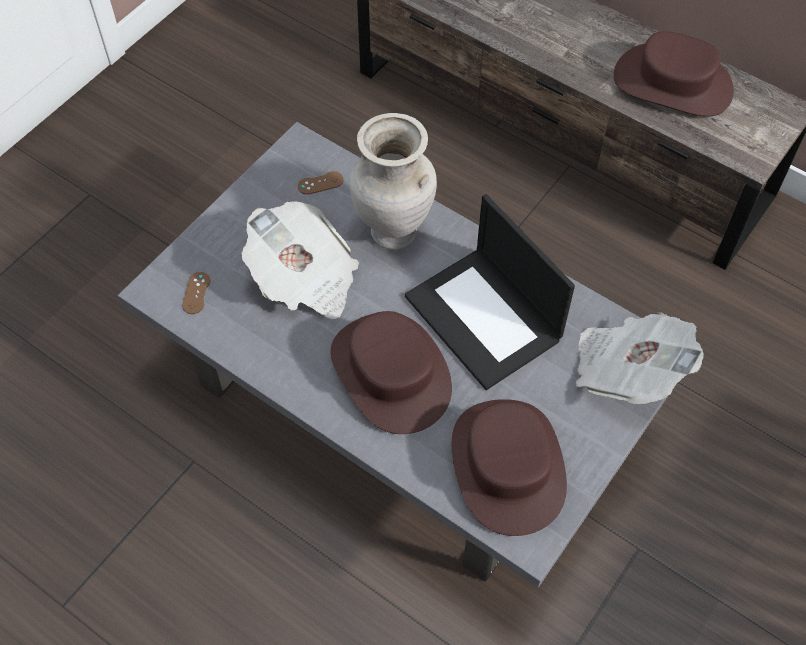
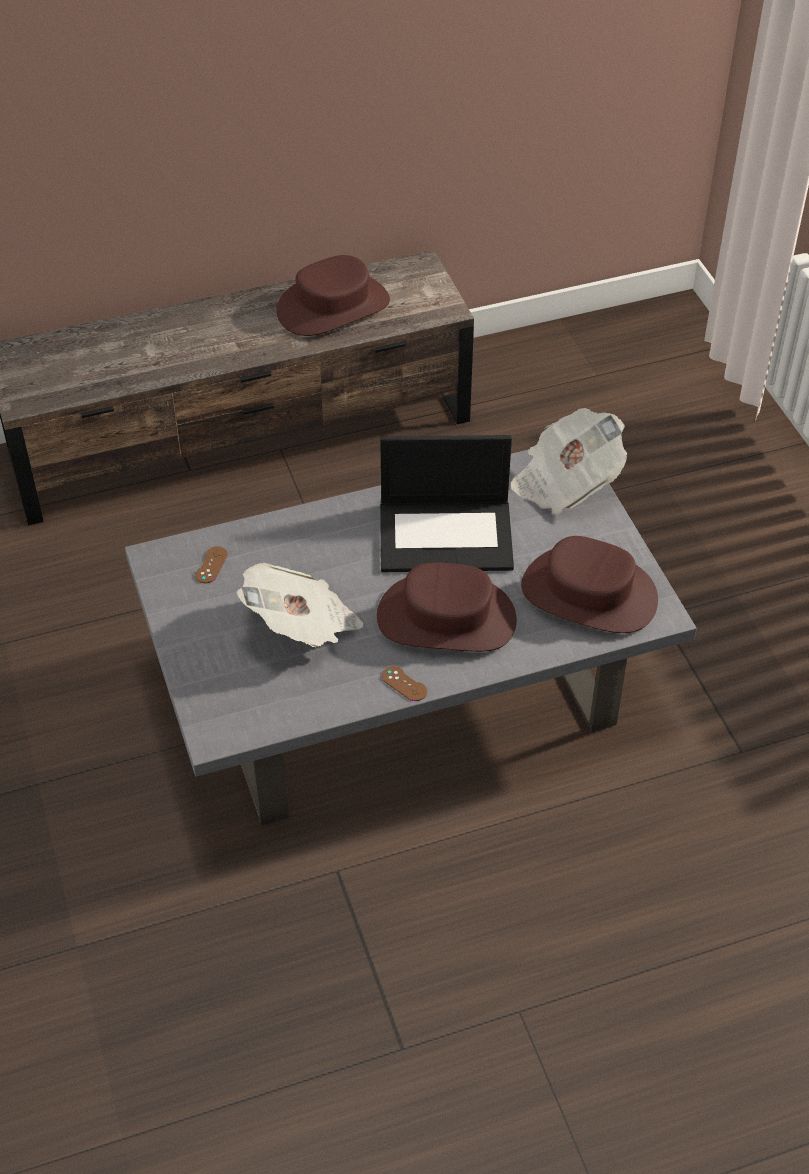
camera: 55 degrees left, 10 degrees down
brown game controller [182,272,210,314] -> brown game controller moved to [382,666,427,701]
beige vase [350,113,437,250] -> none

